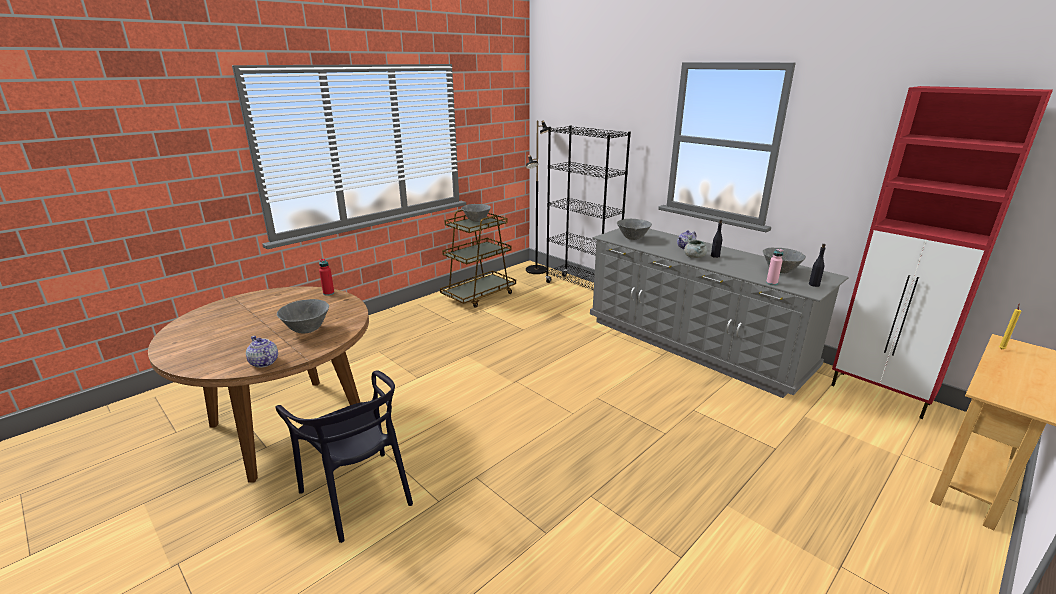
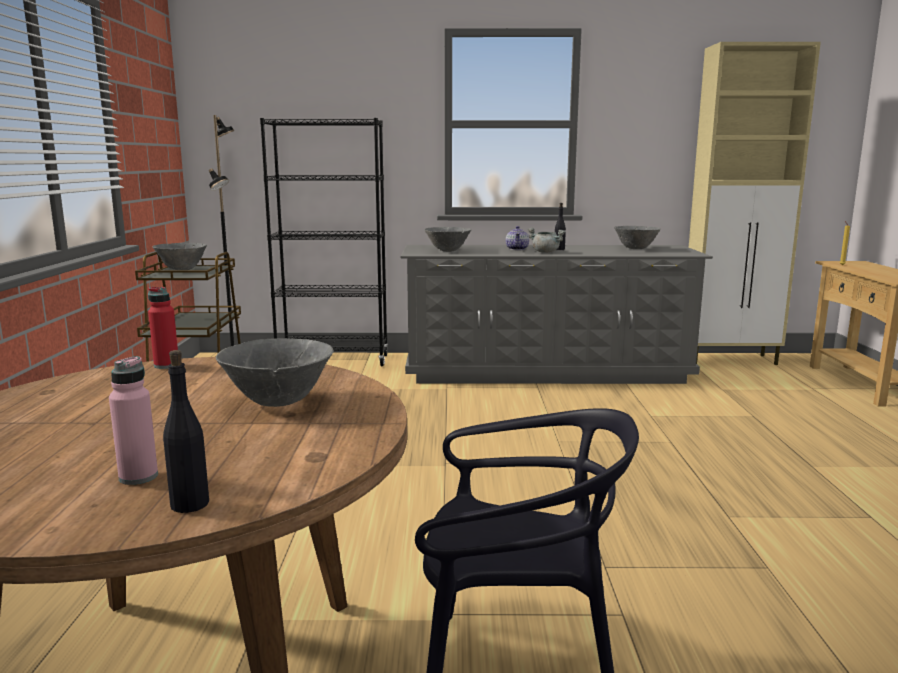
camera: 45 degrees left, 10 degrees down
teapot [246,336,278,368] -> none
pink bottle [766,249,783,285] -> pink bottle moved to [109,356,158,485]
black bottle [809,244,826,287] -> black bottle moved to [163,350,209,513]
red cabinet [831,86,1053,419] -> beige cabinet [689,42,821,365]

